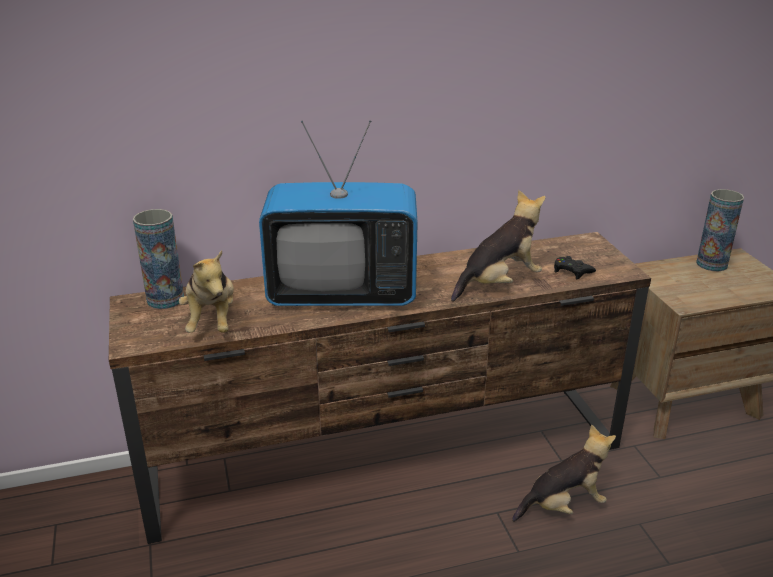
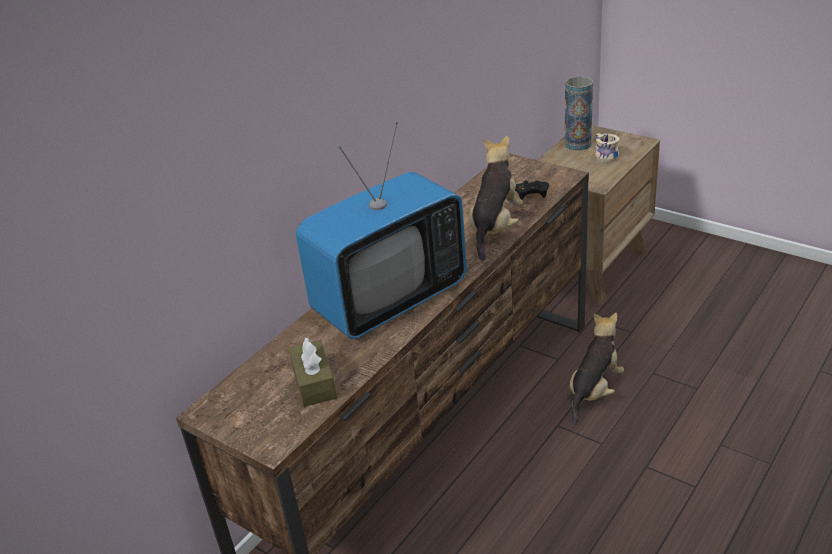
camera: 35 degrees left, 5 degrees up
vase [133,209,184,309] -> none
plush toy [179,250,234,333] -> brown tissue box [288,338,337,407]
none -> beige mug [595,133,619,163]

